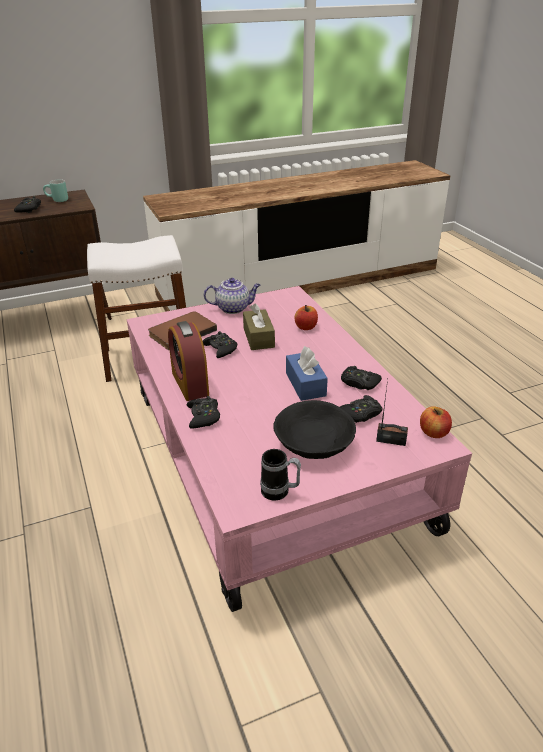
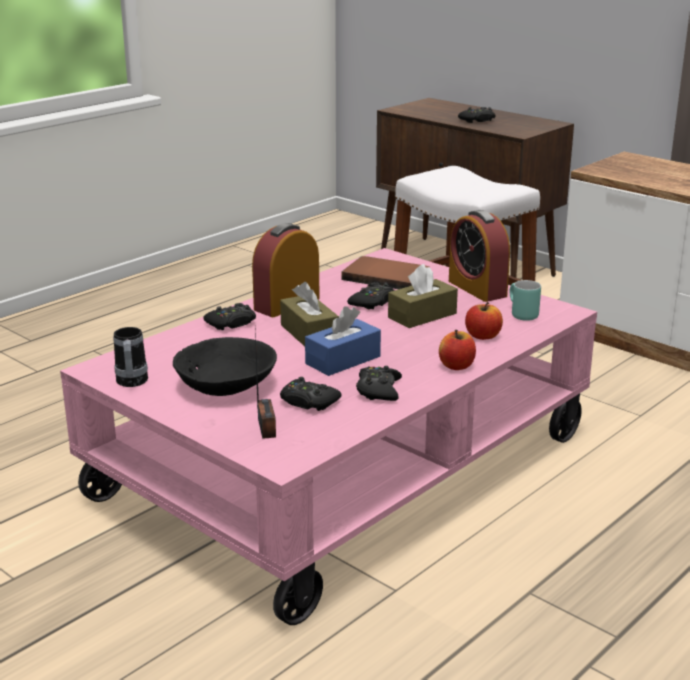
camera: 65 degrees right, 10 degrees down
turquoise mug [43,179,68,202] -> turquoise mug moved to [510,280,541,321]
teapot [204,278,260,314] -> alarm clock [449,210,510,302]
apple [420,406,452,438] -> apple moved to [439,330,476,370]
none -> brown tissue box [280,282,339,346]

